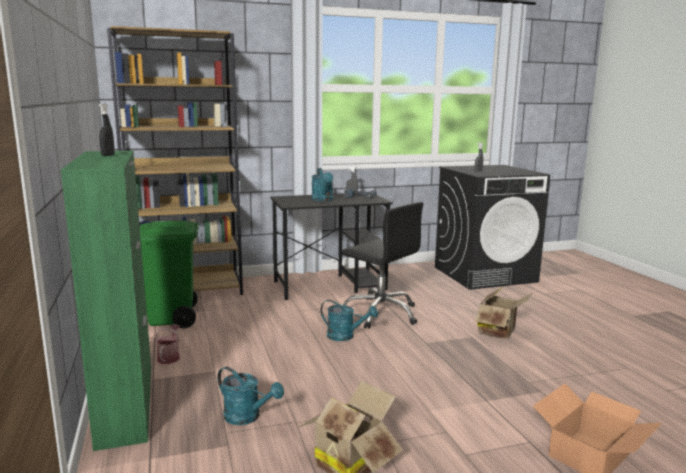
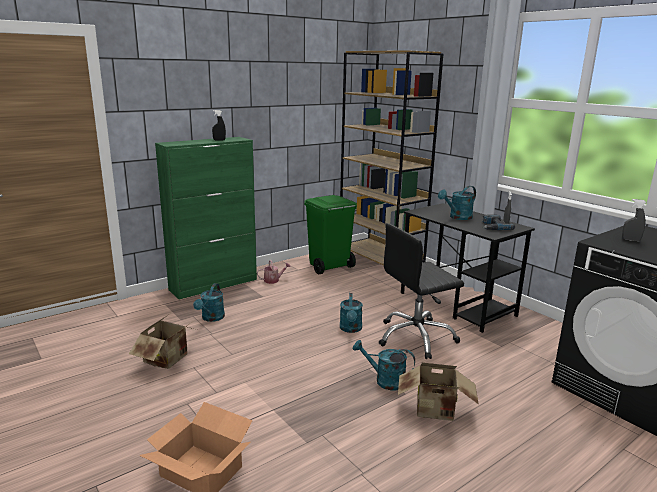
camera: 70 degrees right, 5 degrees up
black office chair [342,202,423,329] -> black office chair turned 45 degrees clockwise [379,223,464,359]
none -> turquoise watering can [353,340,415,390]

